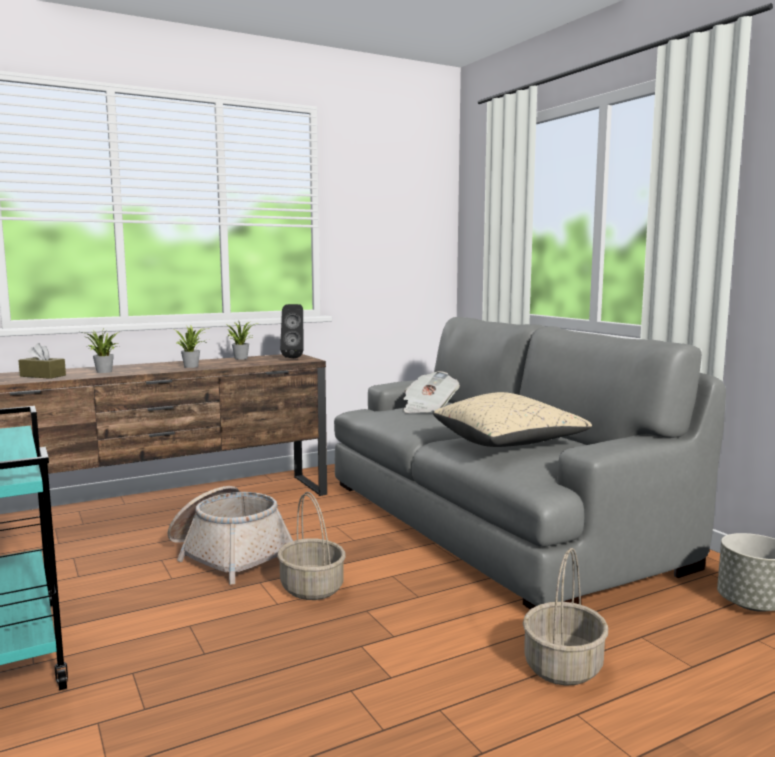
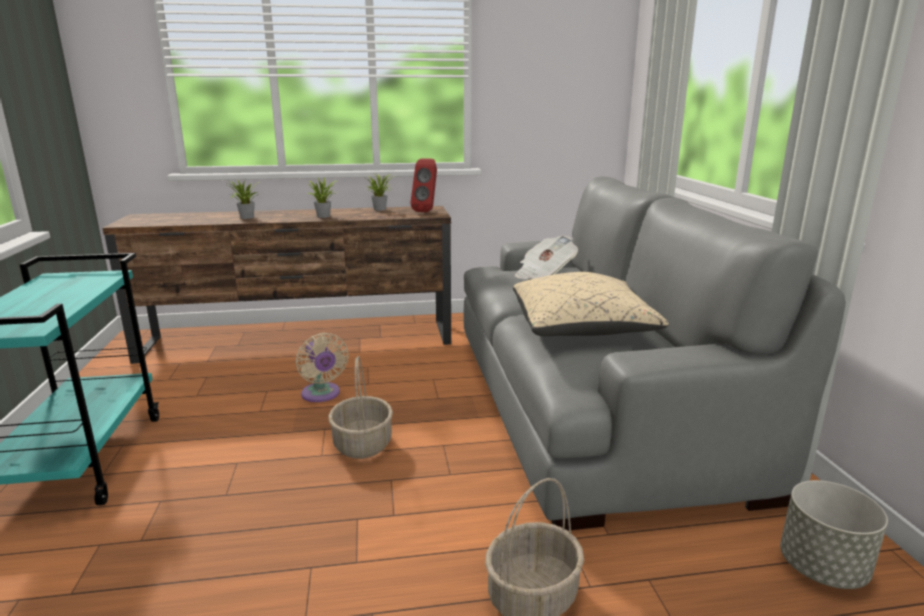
camera: 20 degrees right, 10 degrees up
brown tissue box [18,343,66,379] -> none
basket [168,486,293,584] -> beige fan [296,333,349,402]
black speaker [280,304,304,358] -> red speaker [411,158,437,212]

